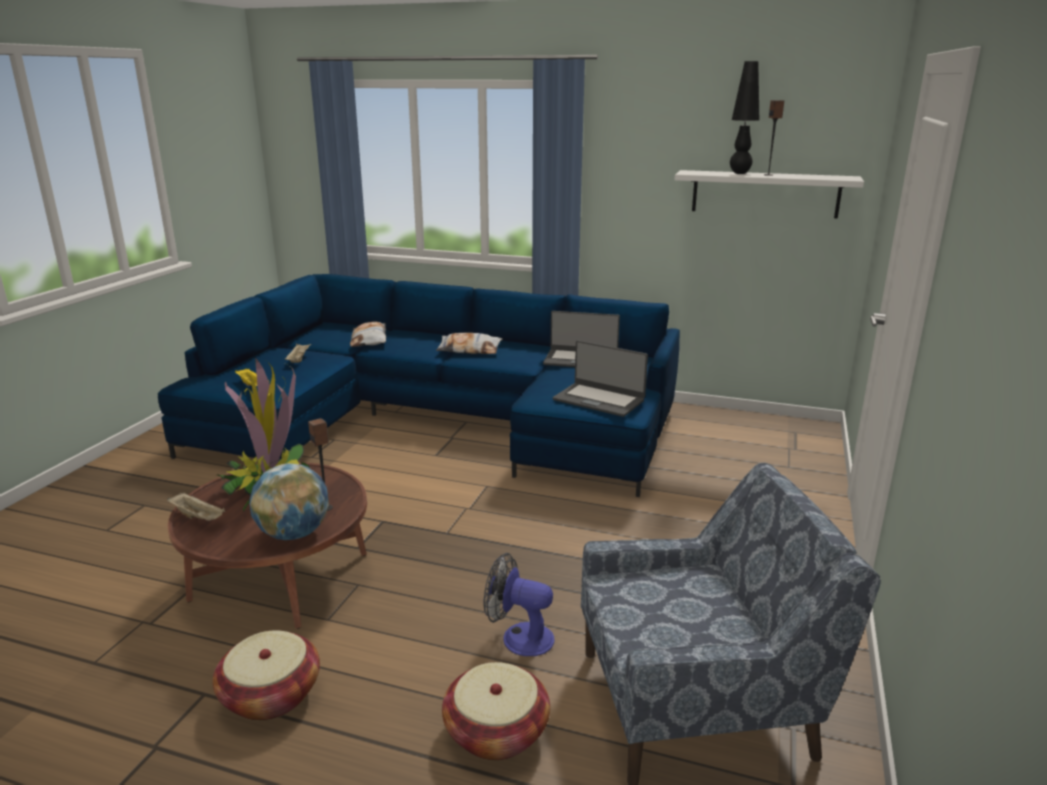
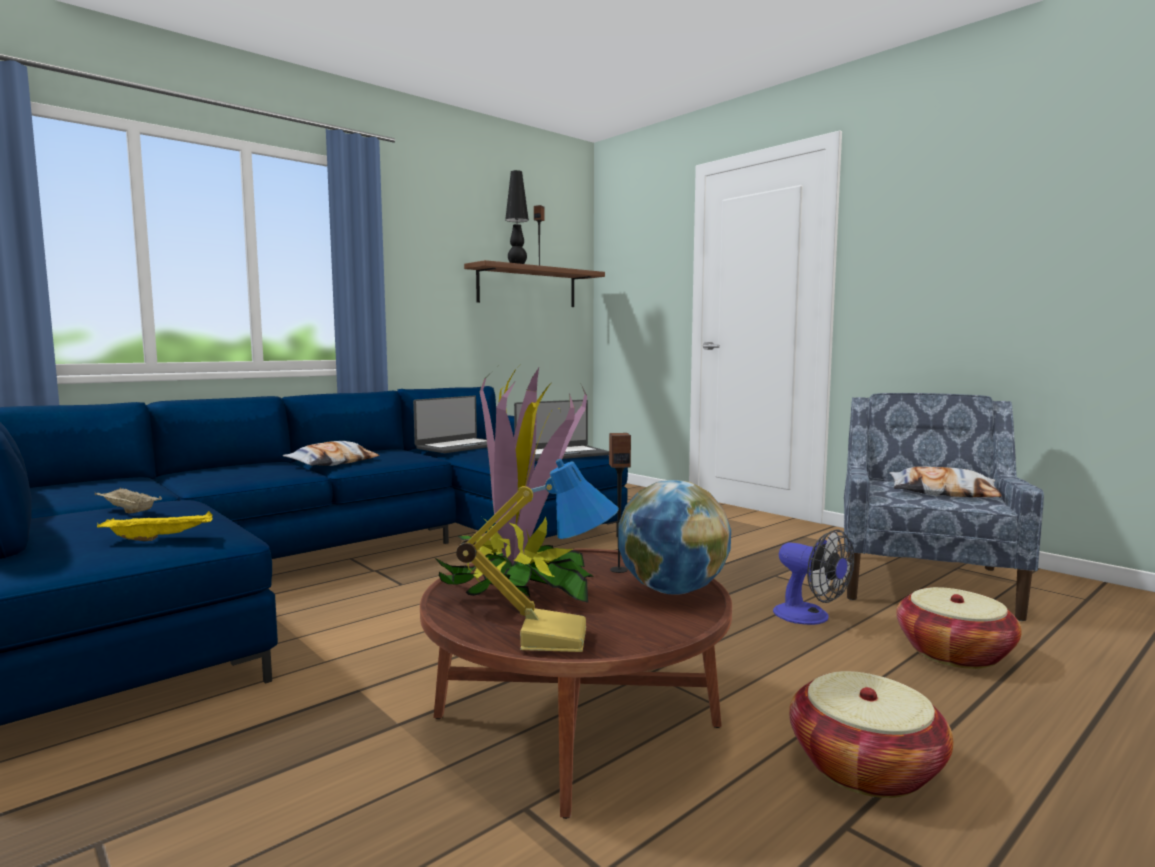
camera: 60 degrees left, 15 degrees down
beige tray [167,492,225,521] -> table lamp [456,459,619,652]
pillow [350,321,386,347] -> pillow moved to [889,467,1002,497]
fan [484,553,555,656] -> fan turned 90 degrees counterclockwise [773,529,854,625]
white shelf [674,170,864,218] -> brown shelf [464,260,605,307]

